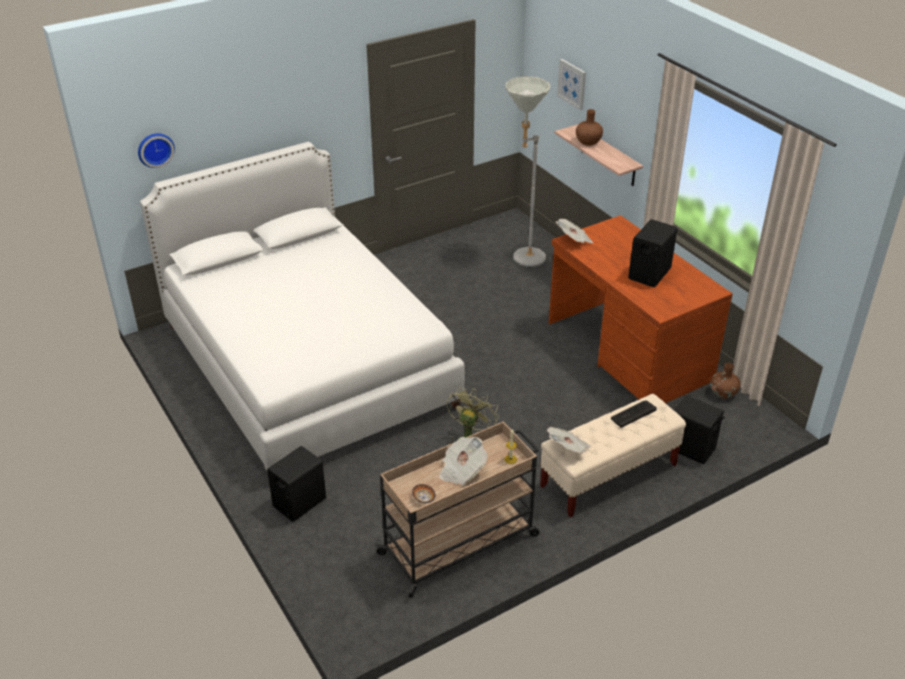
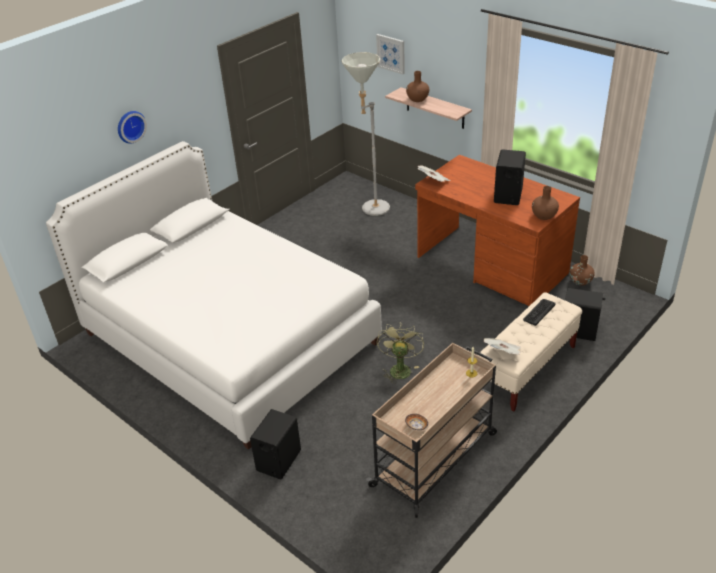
camera: 15 degrees left, 0 degrees up
wall clock [138,133,175,168] -> wall clock moved to [118,111,147,144]
newspaper [439,437,488,486] -> none
none -> brown vase [532,186,559,220]

